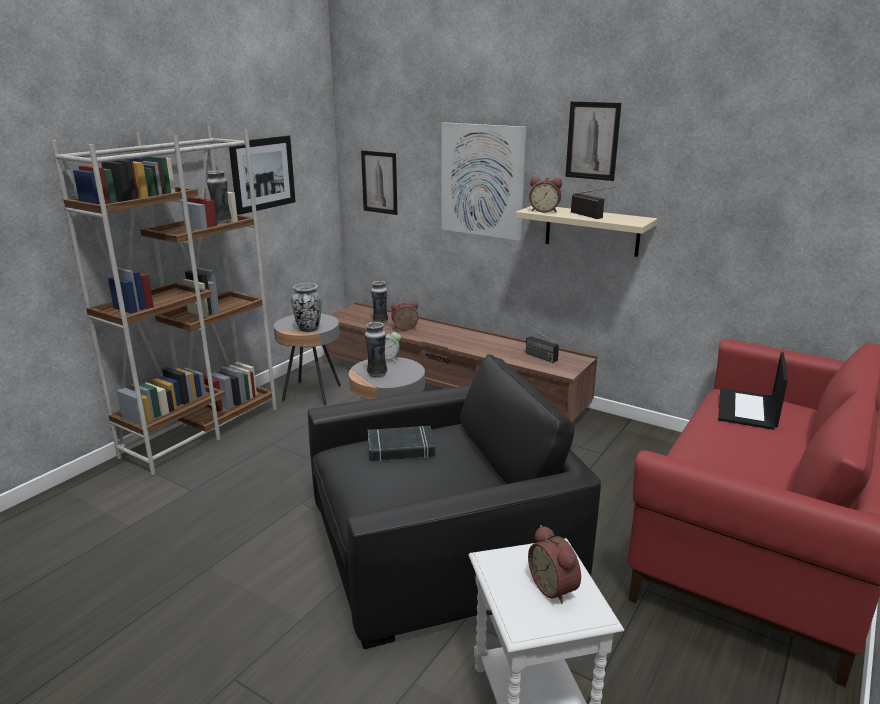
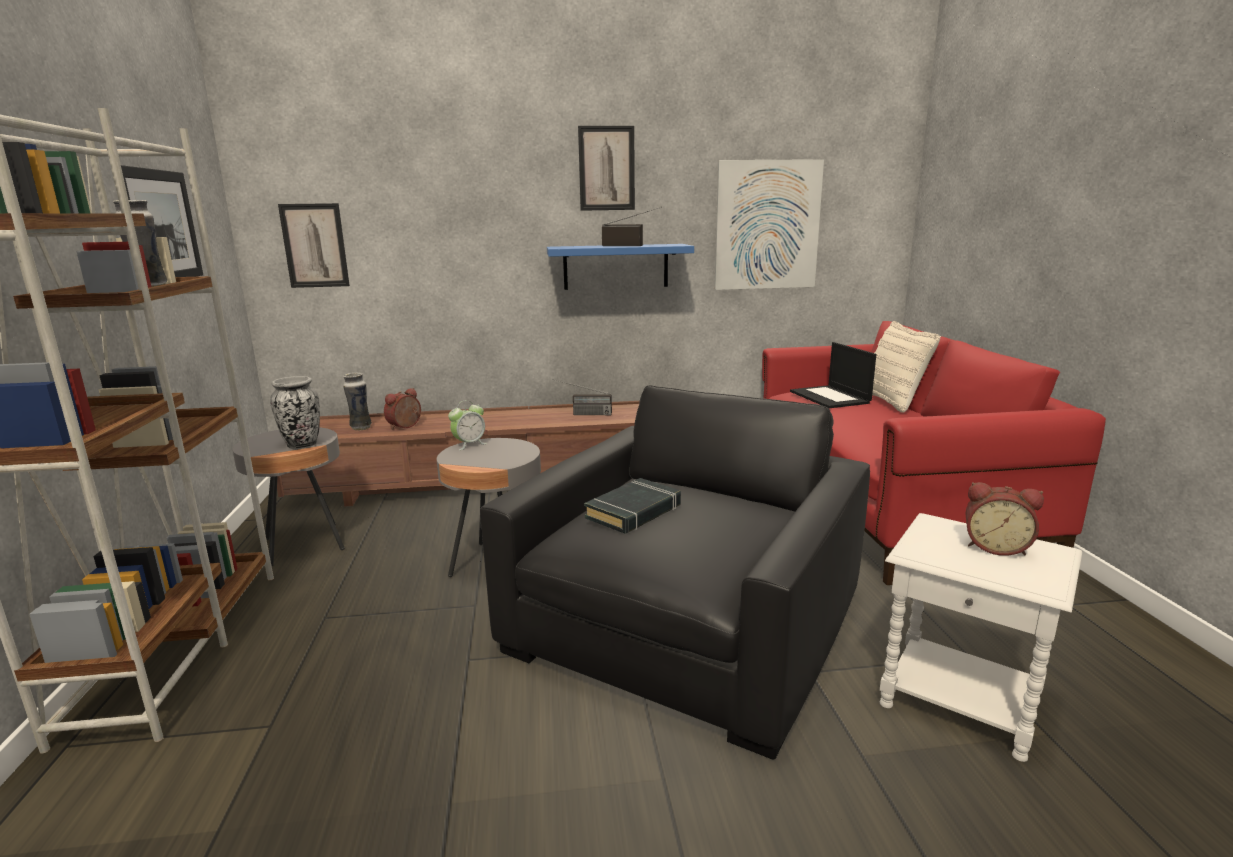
camera: 40 degrees left, 5 degrees down
vase [365,322,387,378] -> none
picture [441,122,526,241] -> picture moved to [715,159,824,290]
beige shelf [515,206,658,257] -> blue shelf [547,244,694,290]
alarm clock [529,177,562,213] -> none
none -> beige pillow [872,321,941,413]

